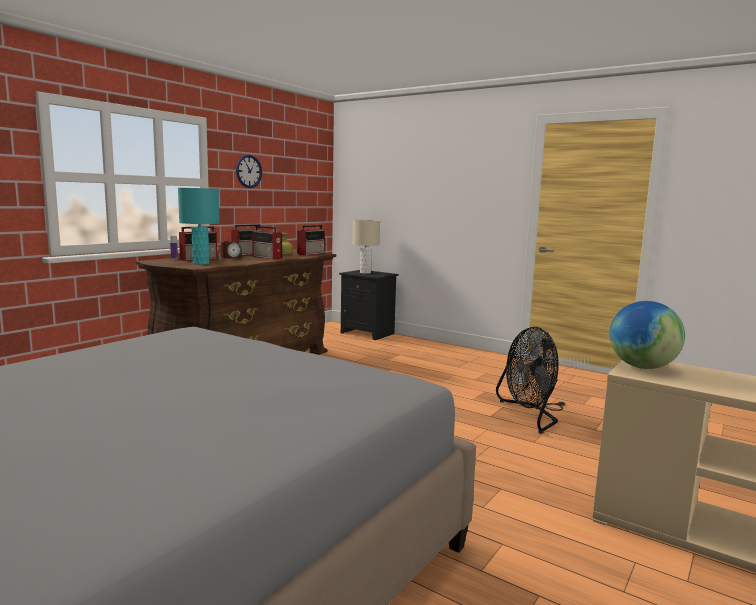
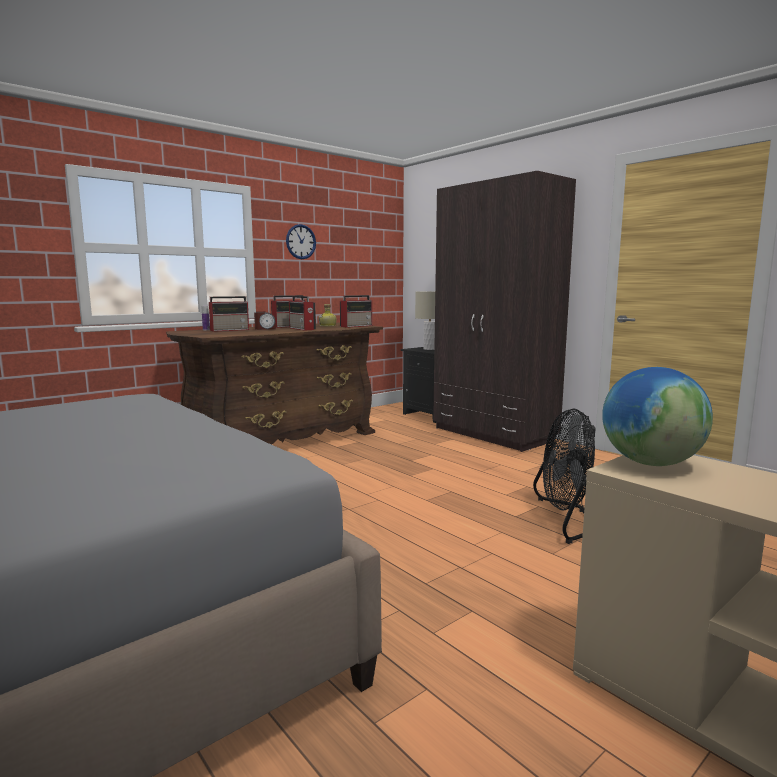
camera: 15 degrees right, 0 degrees up
turquoise table lamp [178,188,220,265] -> none
none -> brown wardrobe [433,171,576,452]

